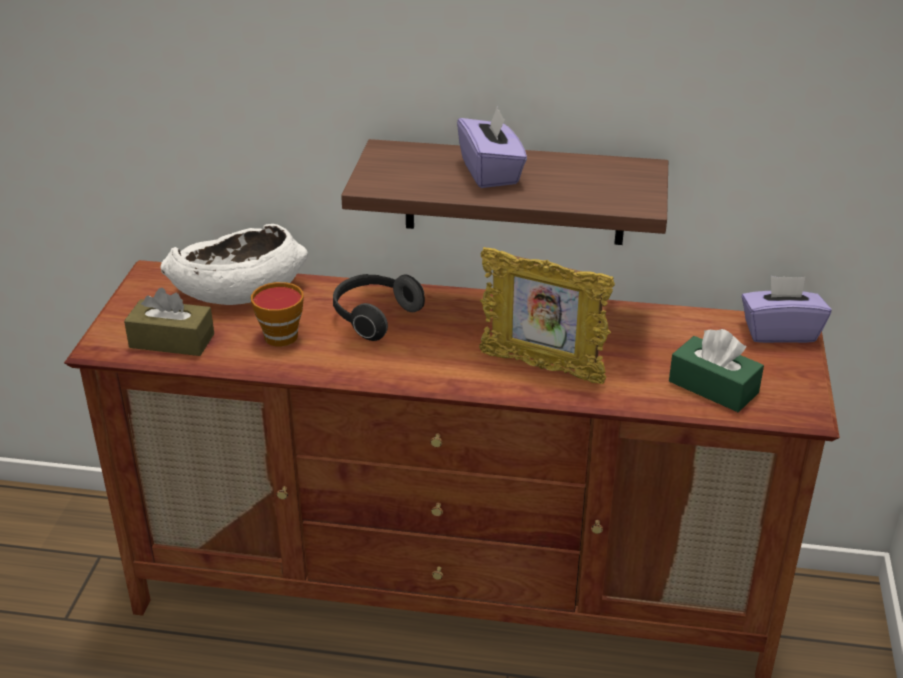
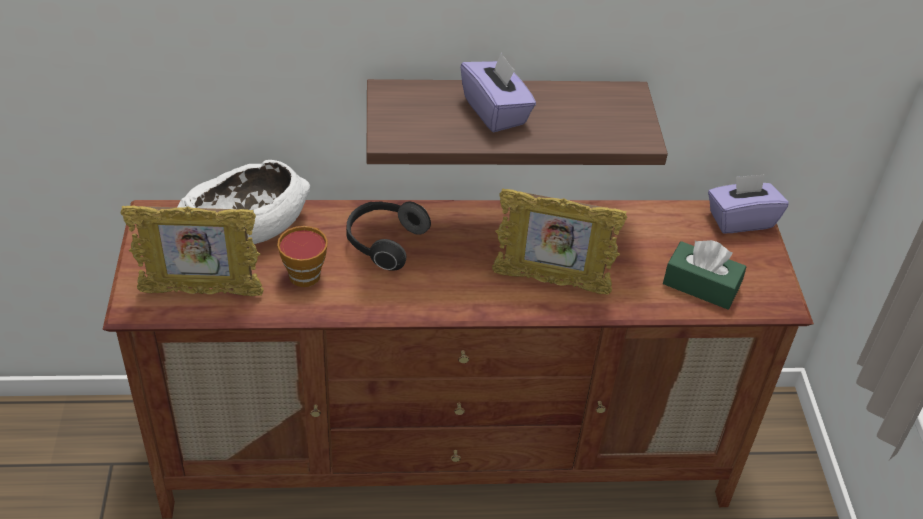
camera: 15 degrees left, 10 degrees up
brown tissue box [124,288,214,356] -> picture frame [121,206,264,296]

